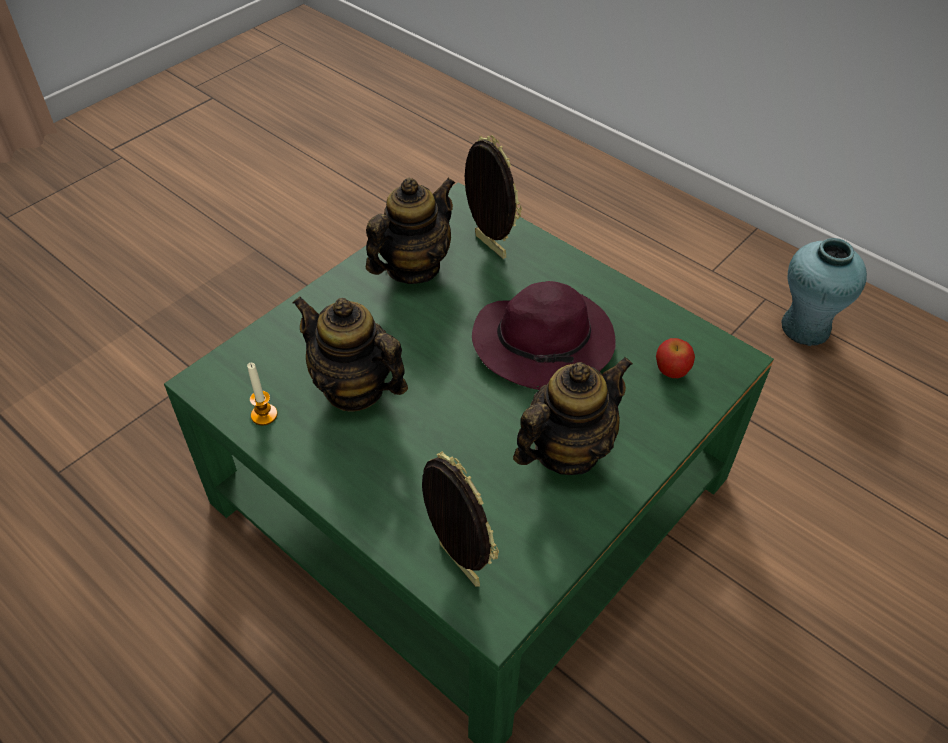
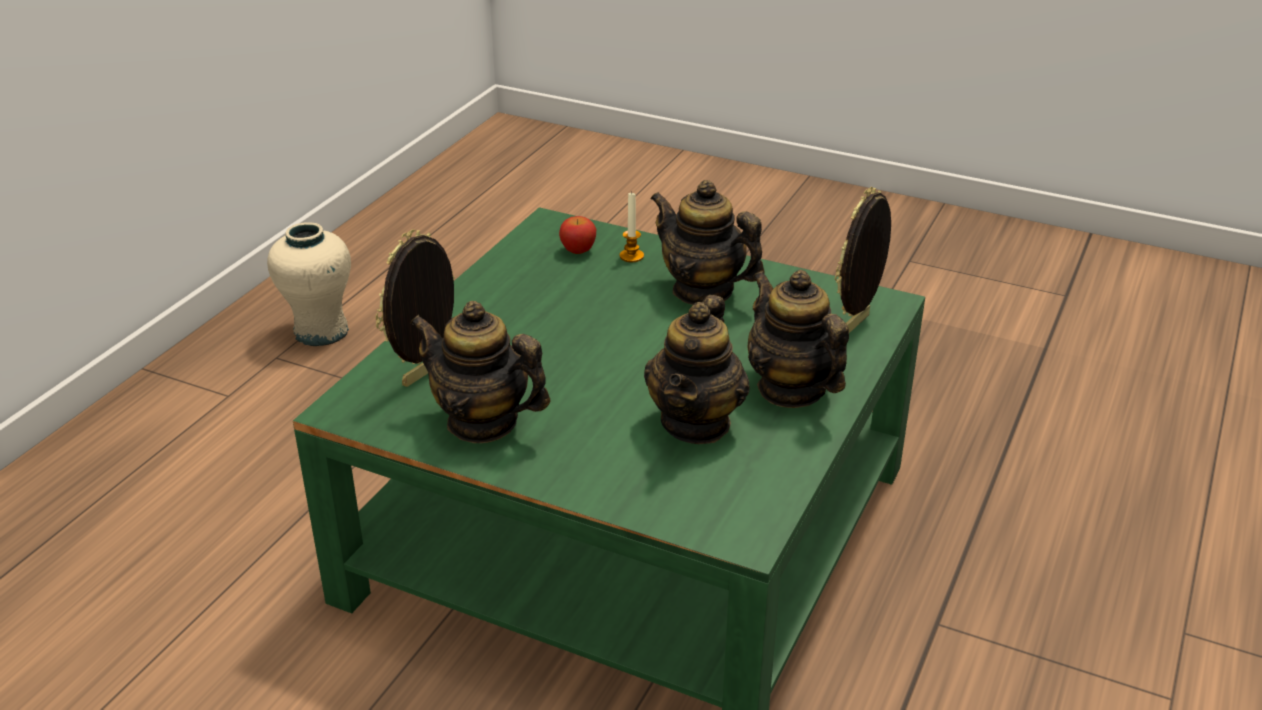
camera: 105 degrees left, 15 degrees down
candle [247,363,278,425] -> candle moved to [620,192,644,262]
purple hat [472,281,616,390] -> none
turquoise vase [781,238,867,346] -> beige vase [267,222,351,346]
none -> teapot [747,270,849,408]

